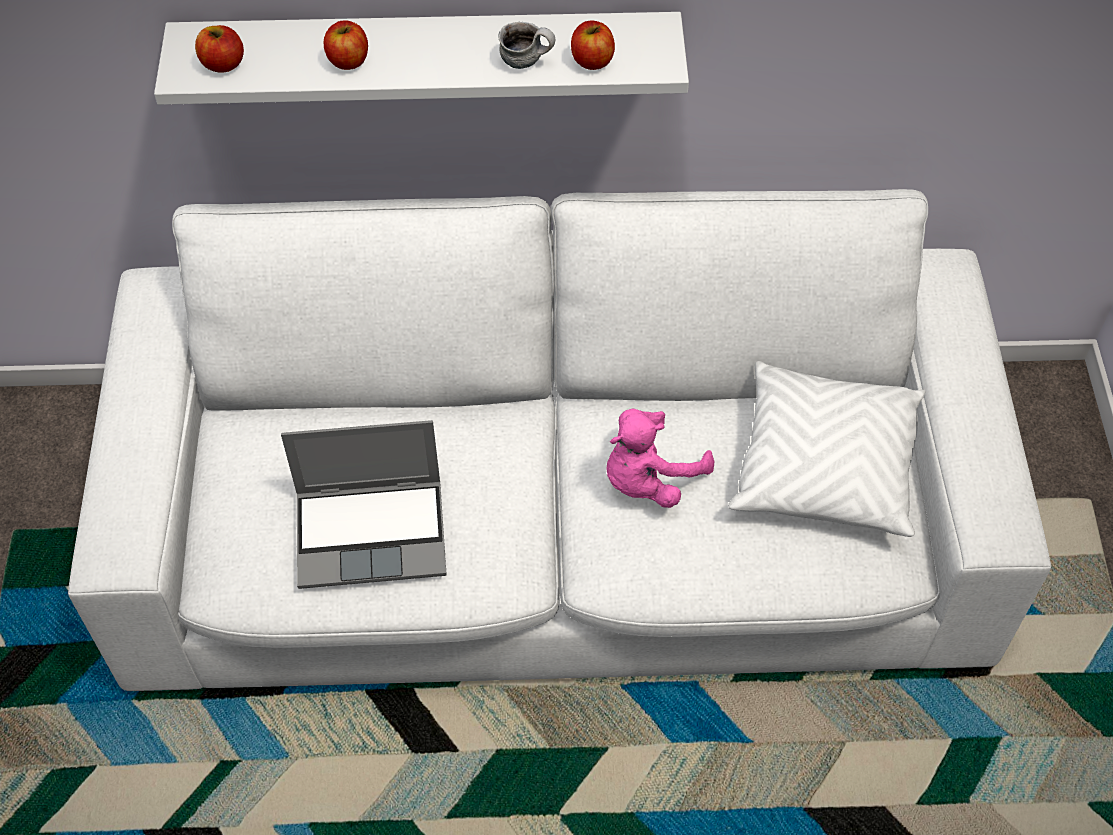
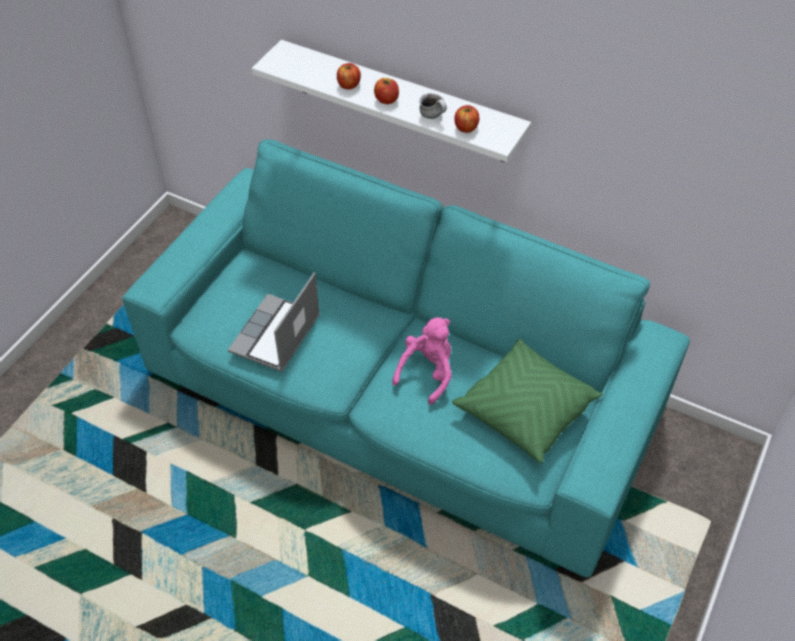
camera: 30 degrees right, 5 degrees down
white sofa [68,189,1051,691] -> turquoise sofa [122,139,690,578]
apple [195,25,244,73] -> apple moved to [374,78,399,104]
laptop [281,420,447,589] -> laptop turned 90 degrees clockwise [228,272,320,372]
pink plush toy [606,408,714,508] -> pink plush toy turned 135 degrees clockwise [392,317,452,405]
white pillow [728,361,925,537] -> green pillow [452,339,603,463]

